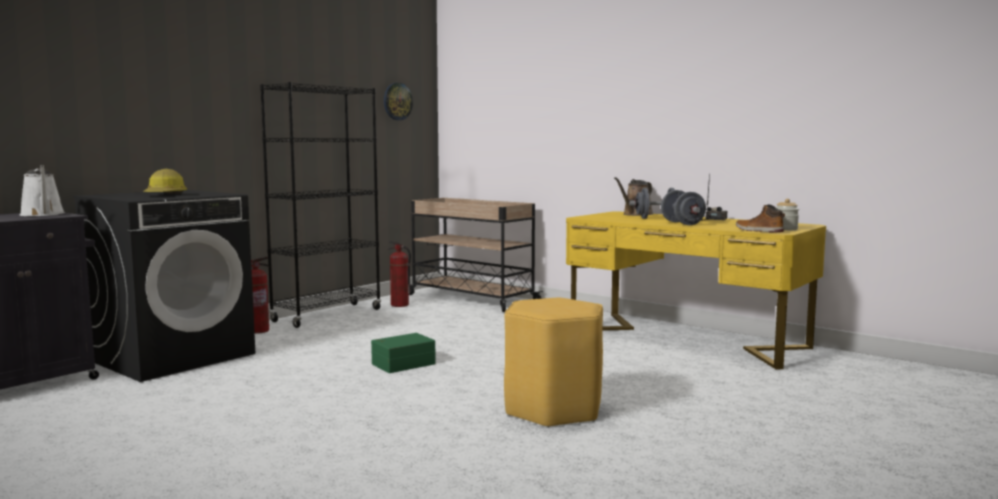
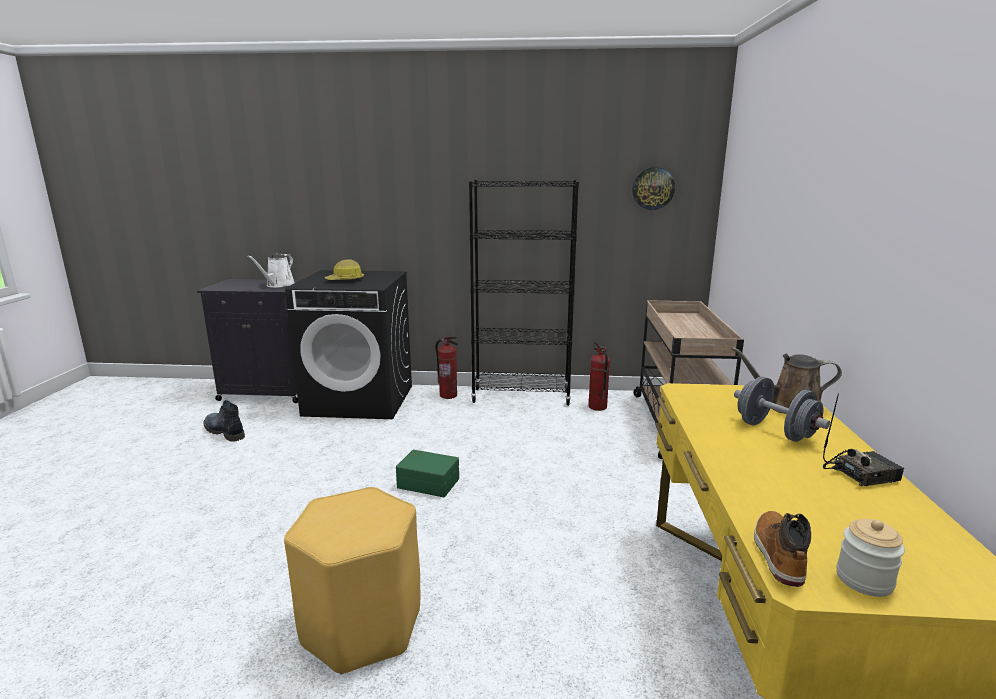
camera: 55 degrees right, 10 degrees up
grey dumbbell [661,190,706,225] -> none
none -> boot [204,400,245,442]

